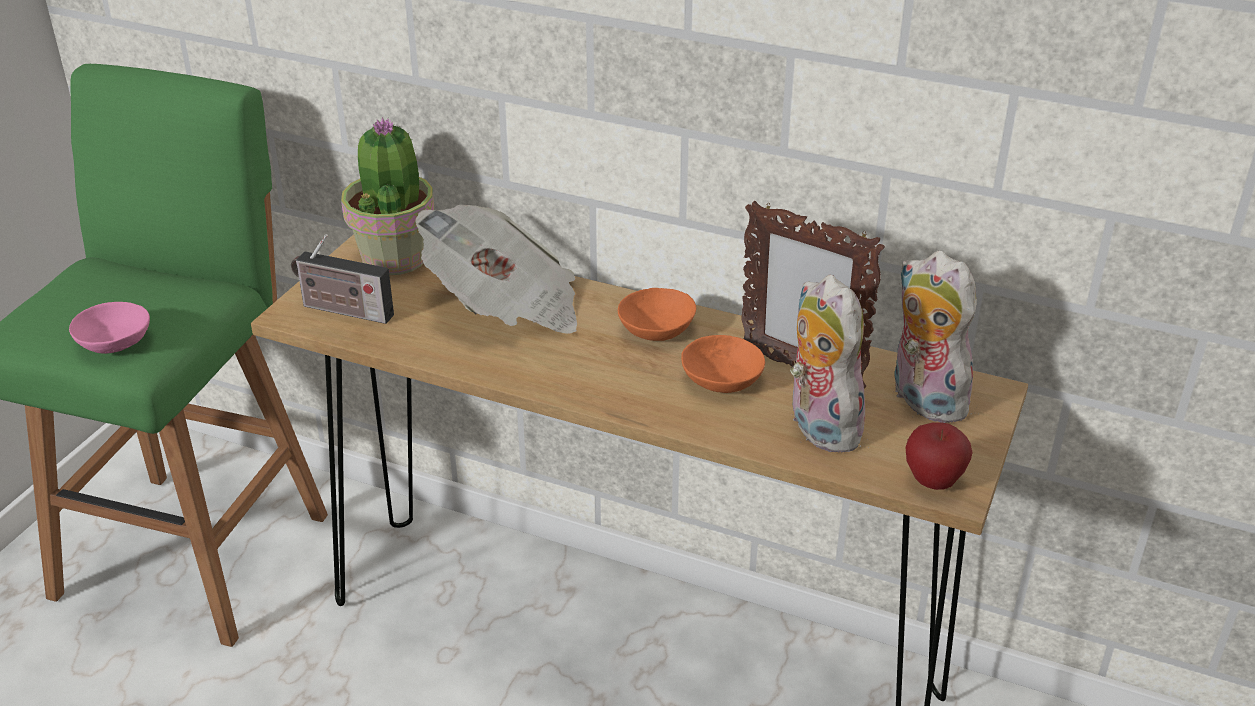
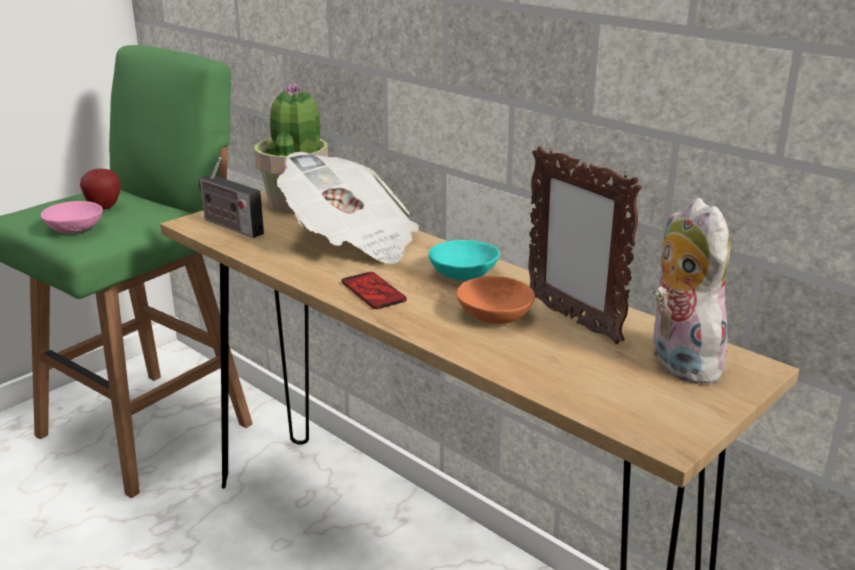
camera: 20 degrees right, 10 degrees down
orange bowl [618,288,696,341] -> turquoise bowl [429,240,500,281]
plush toy [790,275,870,452] -> none
apple [905,422,973,490] -> apple moved to [80,169,120,209]
none -> phone [341,272,407,309]

